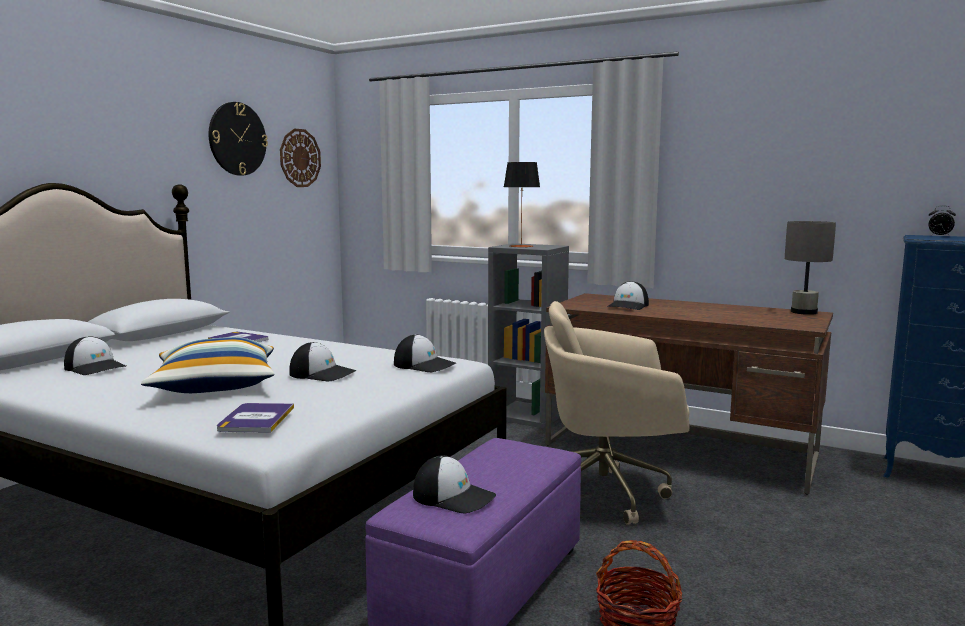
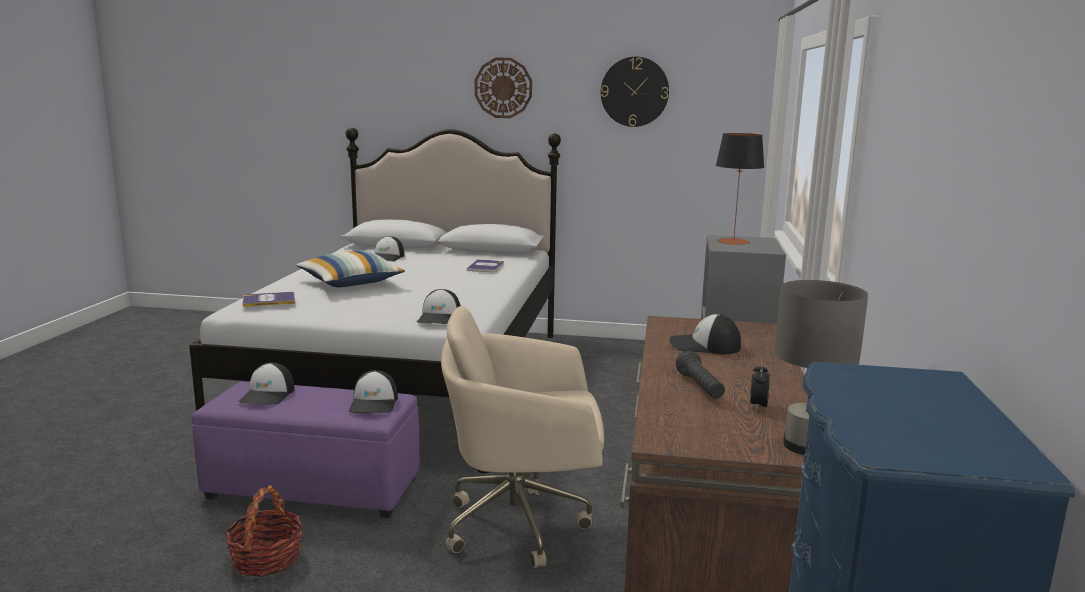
camera: 70 degrees right, 5 degrees up
wall clock [280,129,321,187] -> wall clock moved to [475,58,532,118]
cap [289,342,356,381] -> cap moved to [349,370,398,413]
beige office chair [544,301,690,525] -> beige office chair turned 75 degrees counterclockwise [441,306,604,568]
alarm clock [928,206,956,236] -> alarm clock moved to [750,362,770,411]
none -> black flashlight [676,351,725,399]

